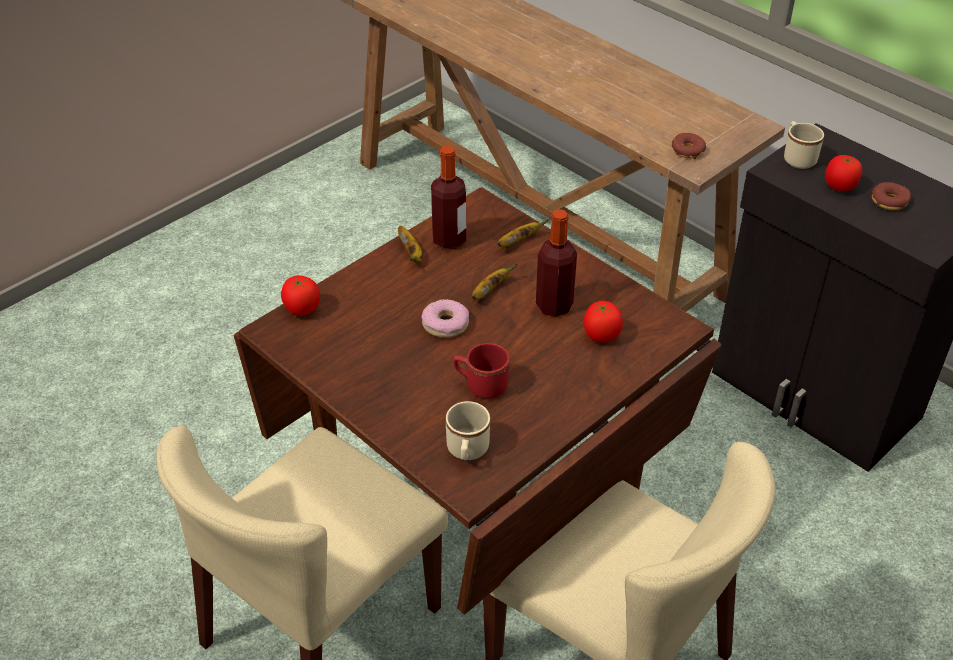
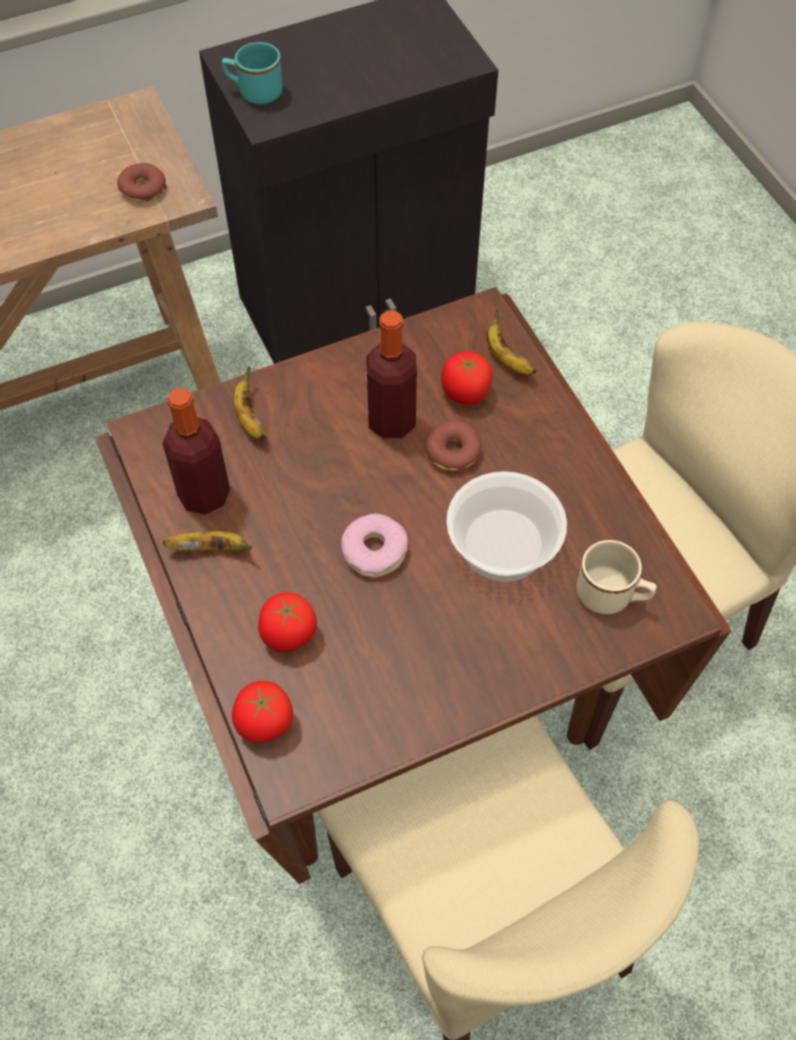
camera: 70 degrees left, 15 degrees up
red mug [454,343,510,399] -> bowl [446,471,567,582]
banana [472,264,517,300] -> banana moved to [487,309,536,375]
beige mug [784,121,824,169] -> turquoise mug [222,42,283,105]
tomato [825,155,862,192] -> tomato moved to [258,592,317,652]
donut [872,182,911,210] -> donut moved to [425,420,482,471]

